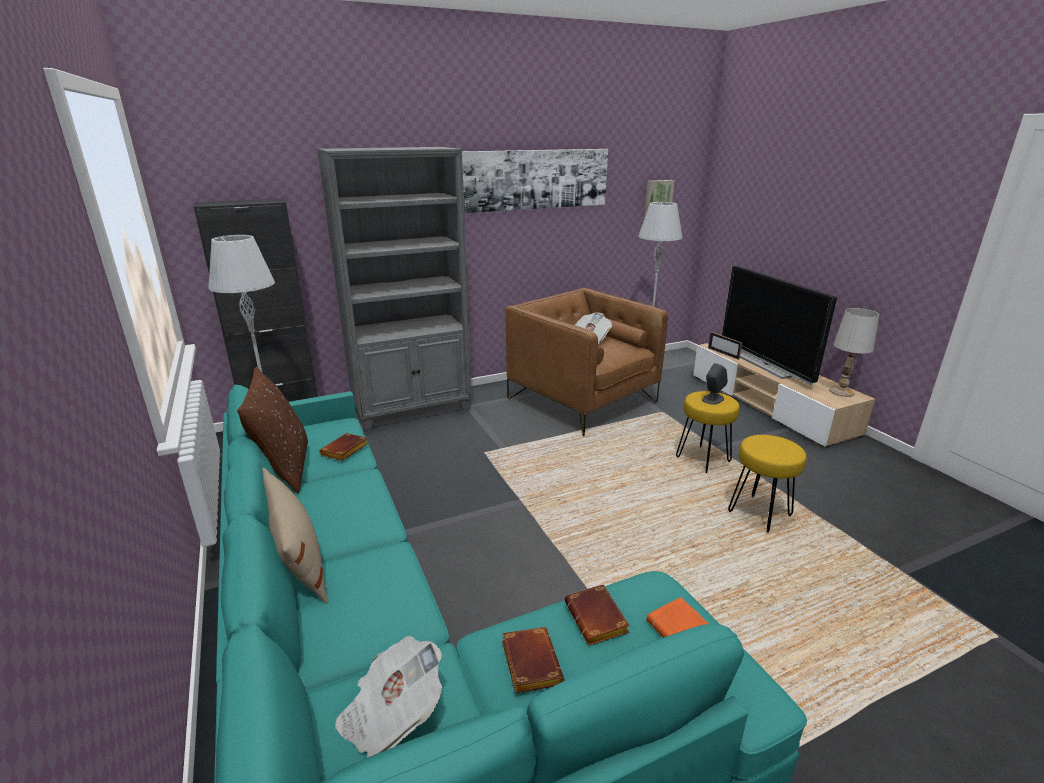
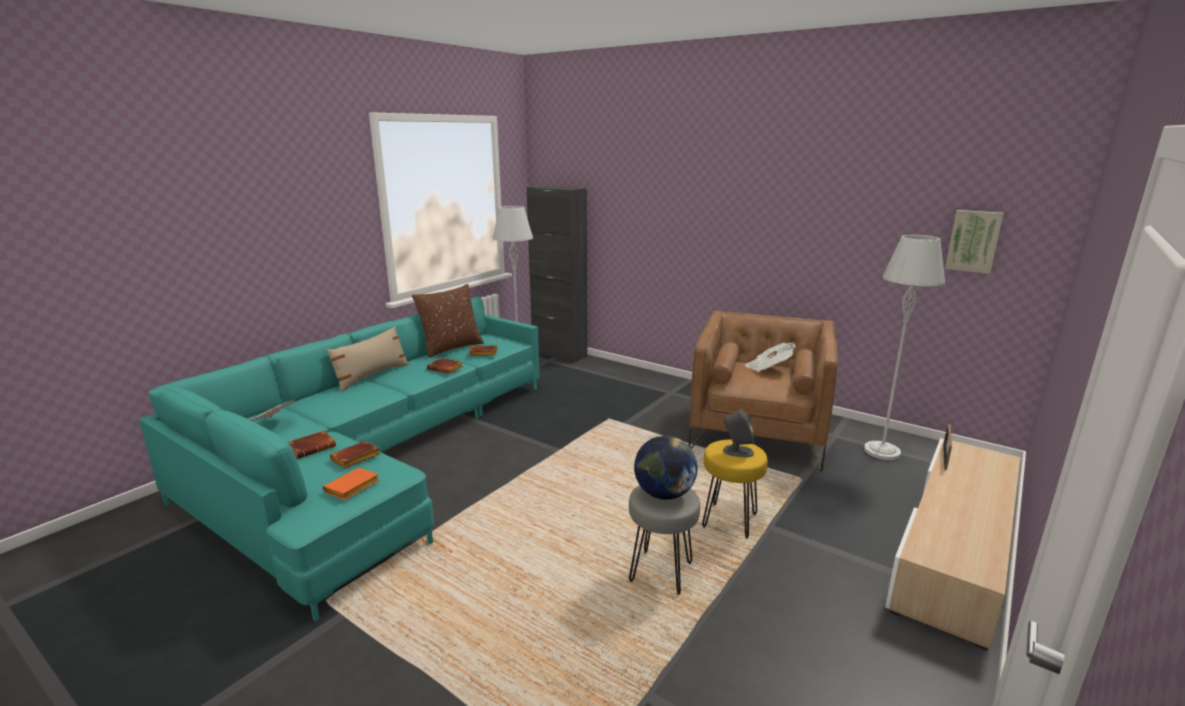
camera: 60 degrees right, 5 degrees down
grey bookcase [317,147,472,431] -> none
picture [462,149,608,213] -> none
television [722,266,837,385] -> none
yellow stool [728,435,807,533] -> grey stool [629,485,700,595]
white table lamp [829,308,879,397] -> none
none -> brown book [427,358,463,374]
none -> globe [634,436,698,500]

